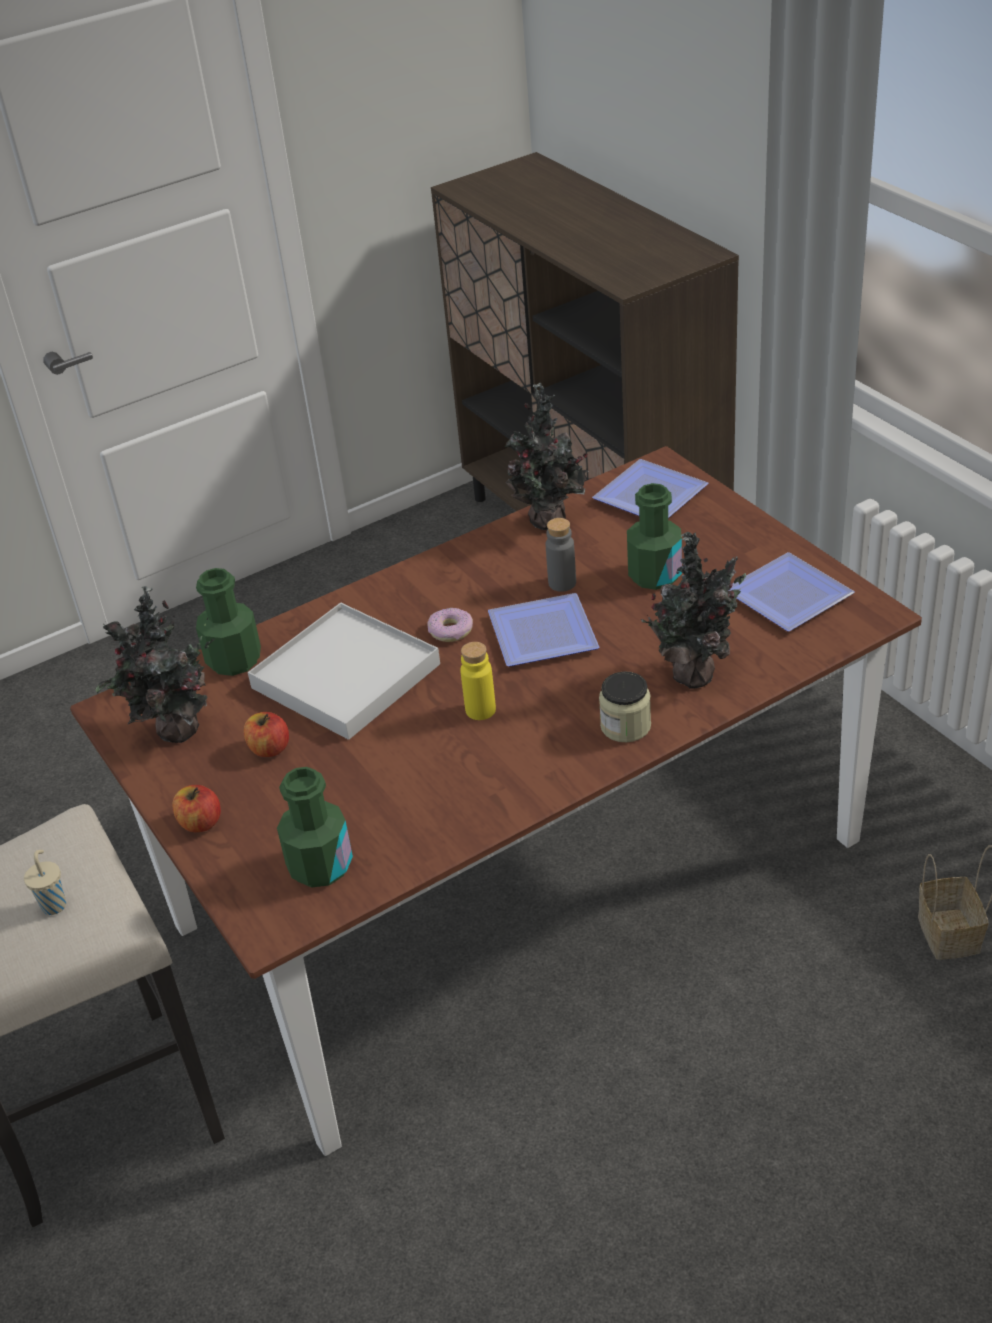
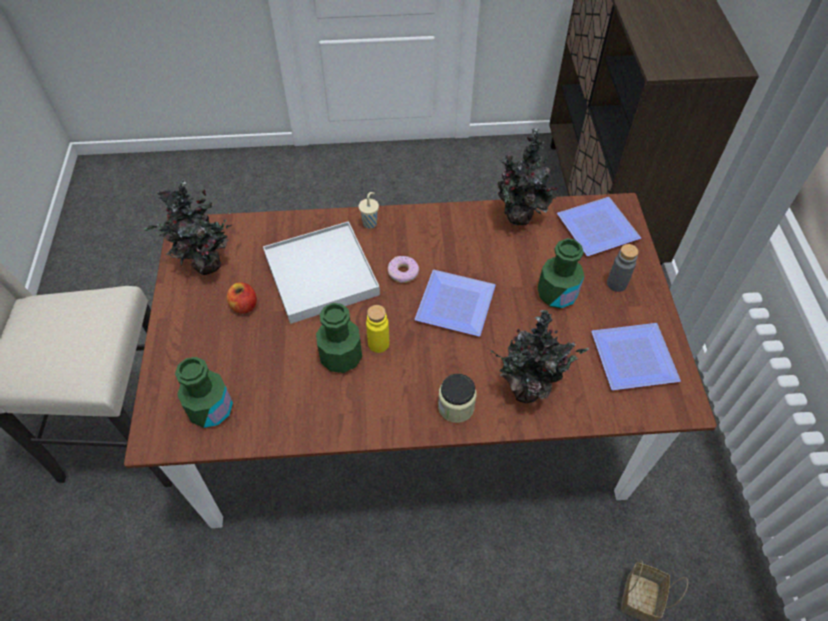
camera: 25 degrees right, 15 degrees up
beige cup [24,850,66,915] -> beige cup moved to [359,192,379,229]
apple [172,785,221,832] -> none
green bottle [196,568,261,676] -> green bottle moved to [316,303,362,373]
grey bottle [546,518,576,592] -> grey bottle moved to [607,244,638,292]

